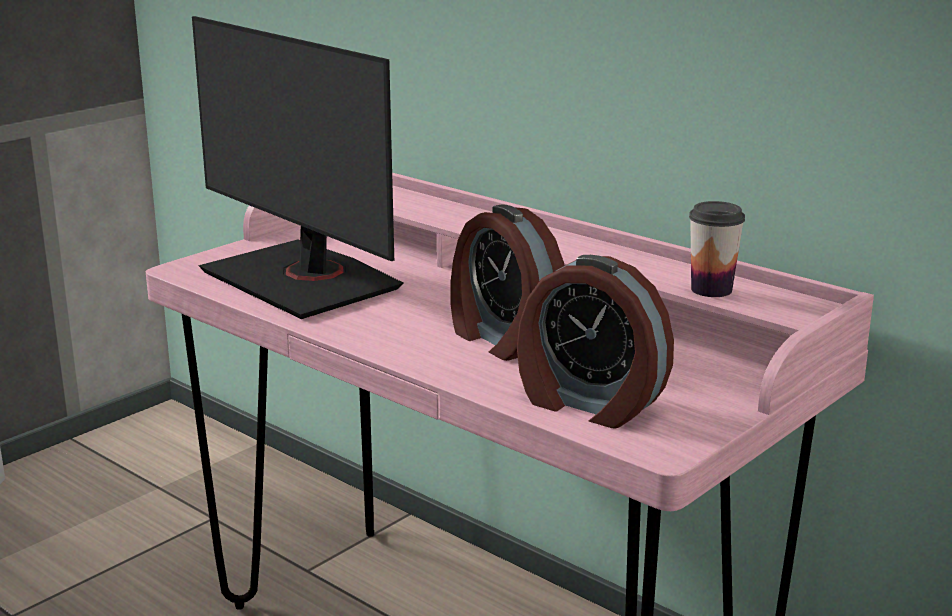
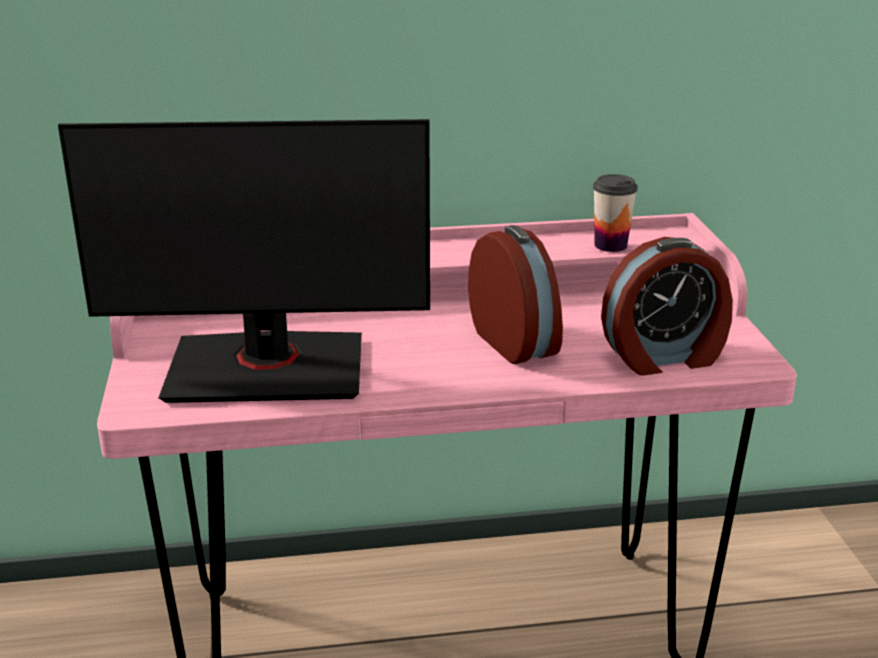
camera: 50 degrees left, 5 degrees up
alarm clock [450,204,565,361] -> alarm clock turned 120 degrees counterclockwise [468,225,563,364]

